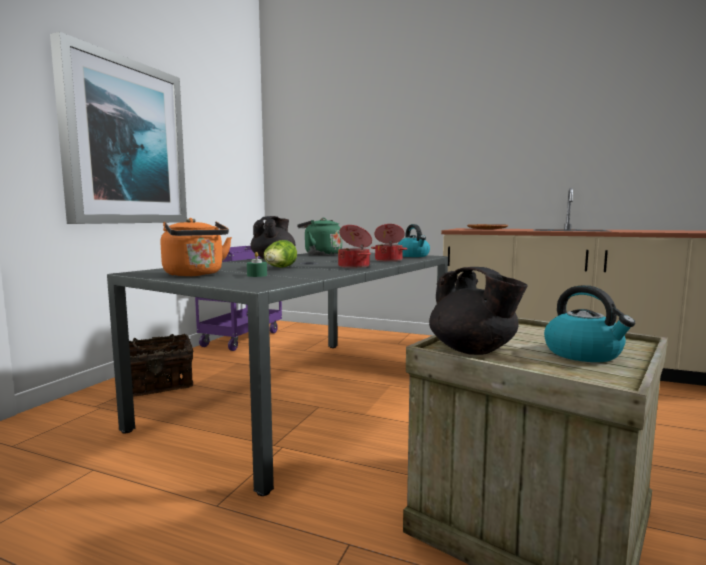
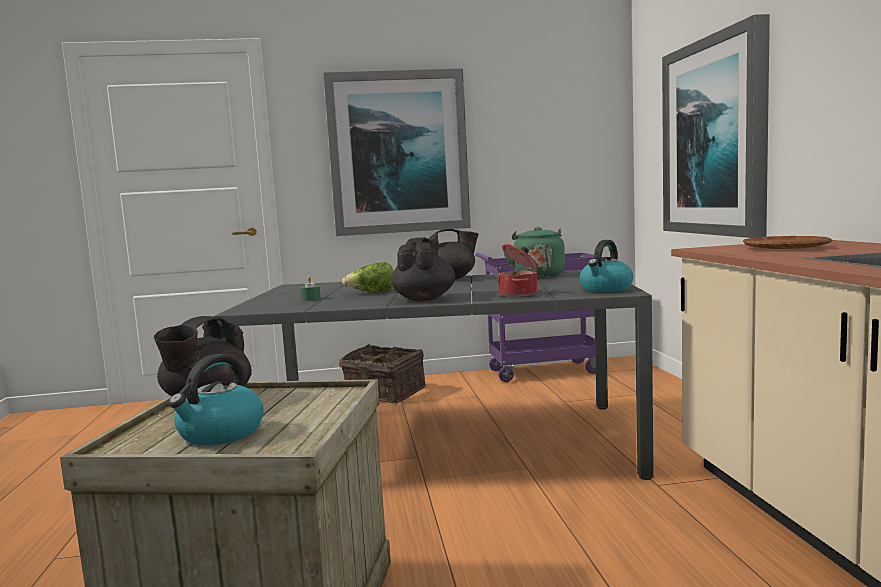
camera: 60 degrees right, 0 degrees up
orange kettle [160,218,232,276] -> none
cooking pot [338,225,372,268] -> black teapot [391,237,456,301]
none -> picture [662,14,770,238]

